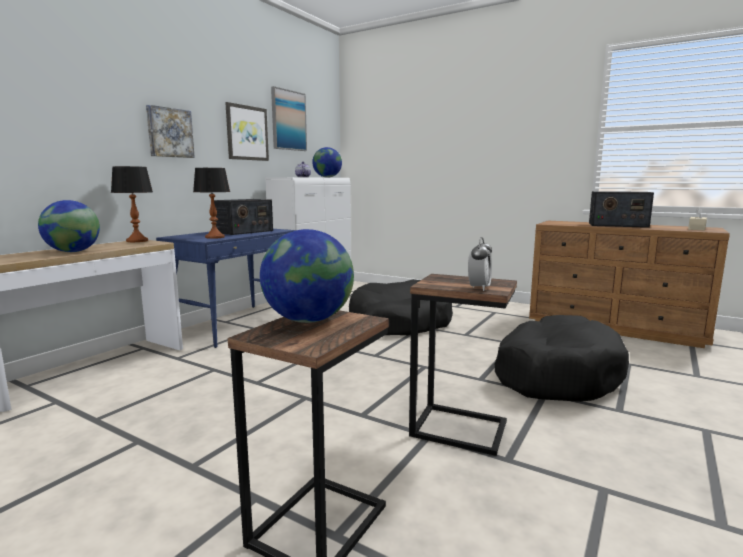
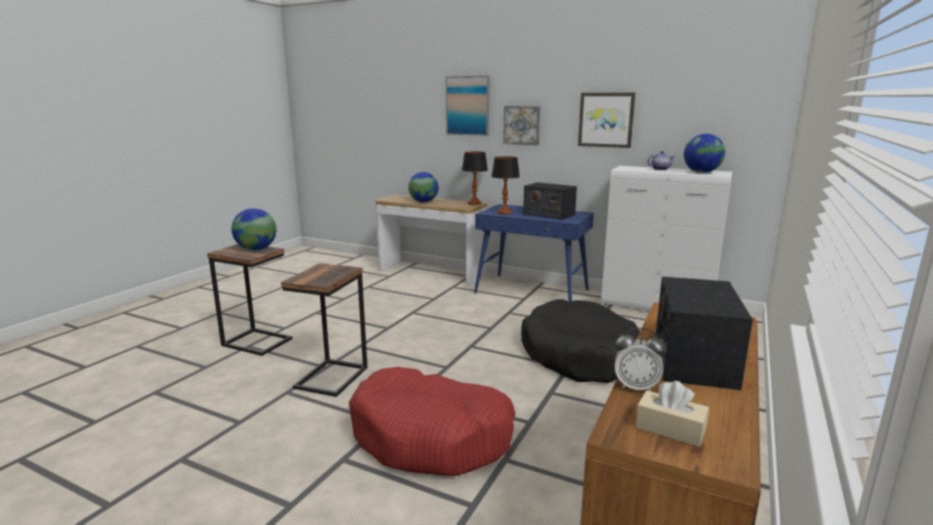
camera: 85 degrees right, 5 degrees up
picture [271,86,307,151] -> picture moved to [446,76,490,136]
alarm clock [468,237,492,291] -> alarm clock moved to [615,328,666,391]
black dog bed [495,315,629,402] -> red dog bed [349,367,515,476]

